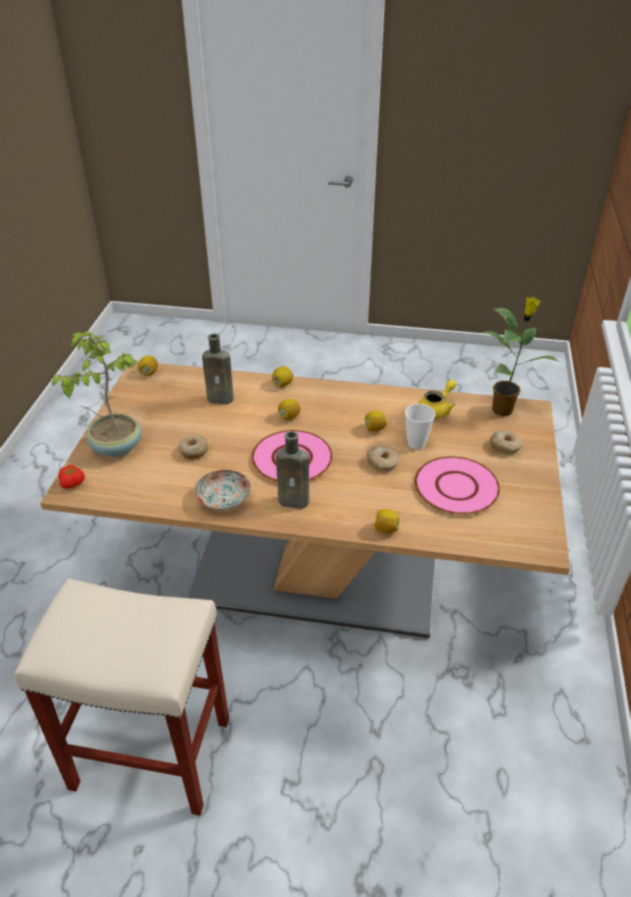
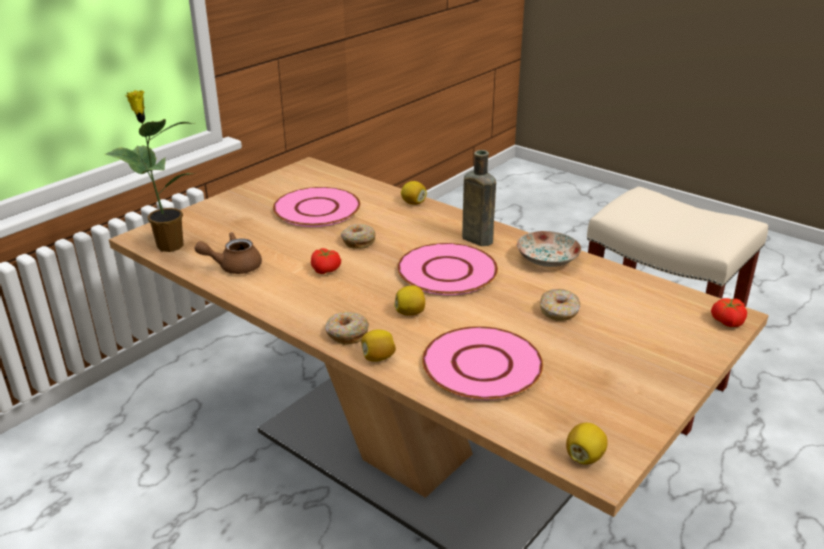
camera: 150 degrees left, 10 degrees down
potted plant [52,331,141,457] -> none
brown bottle [202,334,234,404] -> pink plate [422,326,543,400]
lemon [365,411,387,432] -> tomato [311,248,341,274]
cup [405,404,435,449] -> none
yellow teapot [418,380,456,419] -> brown teapot [194,232,262,274]
donut [490,431,522,454] -> donut moved to [325,312,369,345]

